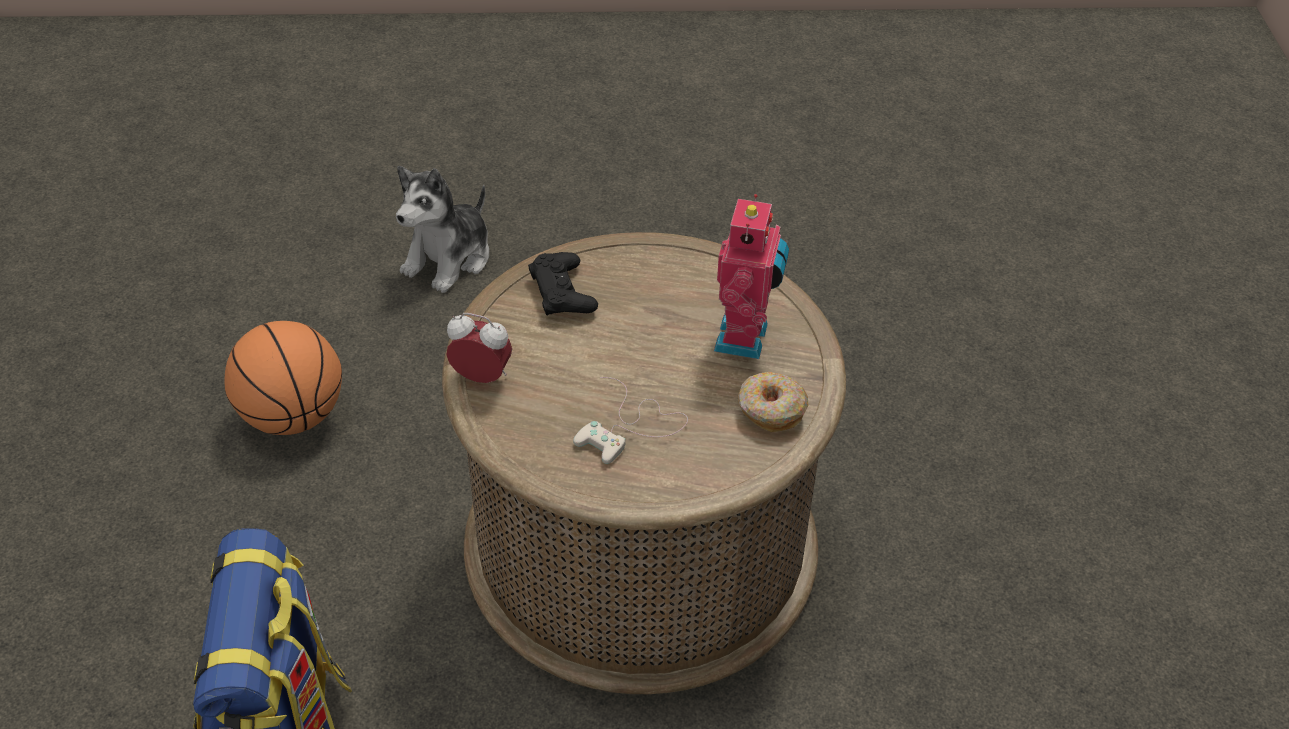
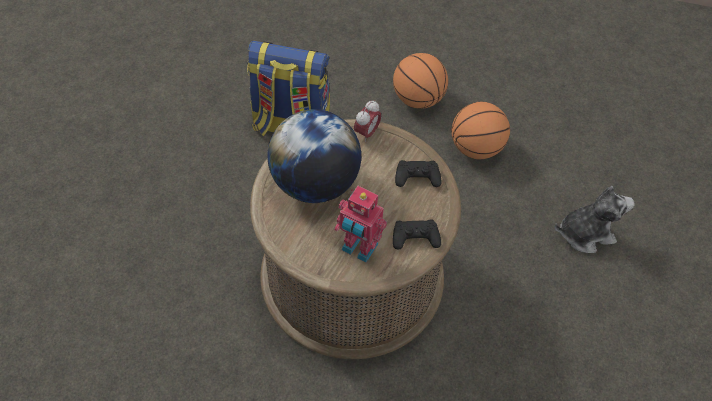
camera: 105 degrees right, 10 degrees up
plush toy [396,166,489,293] -> plush toy turned 120 degrees clockwise [555,186,635,253]
white game controller [573,377,688,464] -> globe [267,109,361,203]
donut [738,372,808,432] -> none
none -> basketball [393,53,448,109]
none -> black game controller [393,219,441,250]

